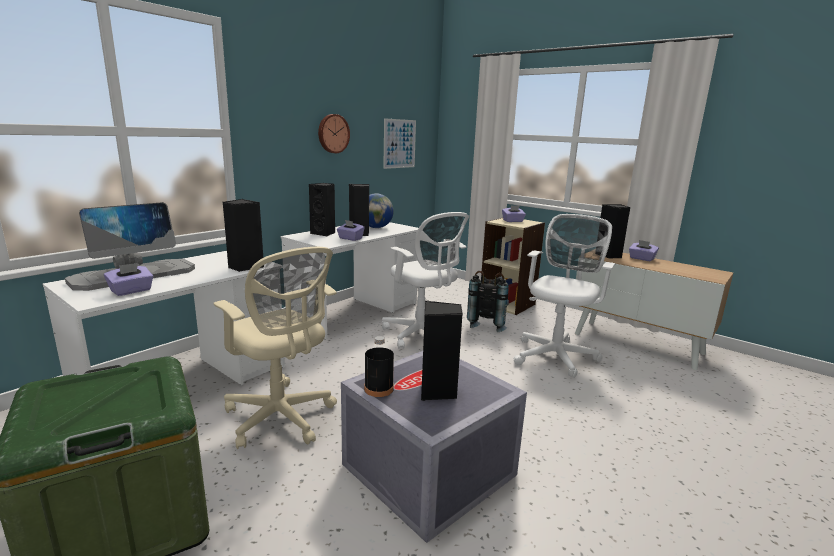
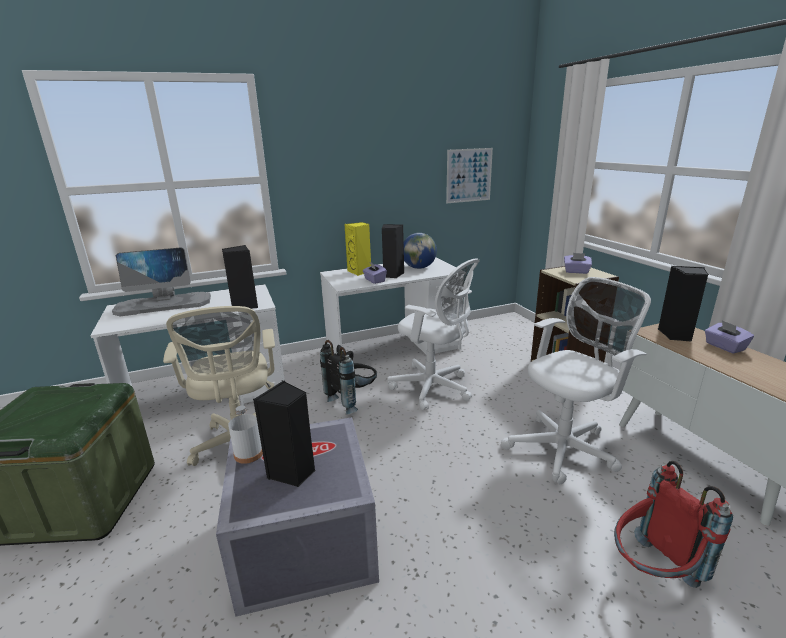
camera: 30 degrees right, 5 degrees up
purple tissue box [104,263,153,296] -> none
black speaker [309,183,335,237] -> yellow speaker [344,222,371,276]
wall clock [318,114,350,153] -> none
black bottle [364,336,394,397] -> white bottle [228,406,263,464]
white office chair [382,212,469,348] -> white office chair turned 45 degrees counterclockwise [387,258,480,410]
black backpack [467,271,509,332] -> black backpack moved to [320,340,377,415]
none -> red backpack [614,461,733,588]

